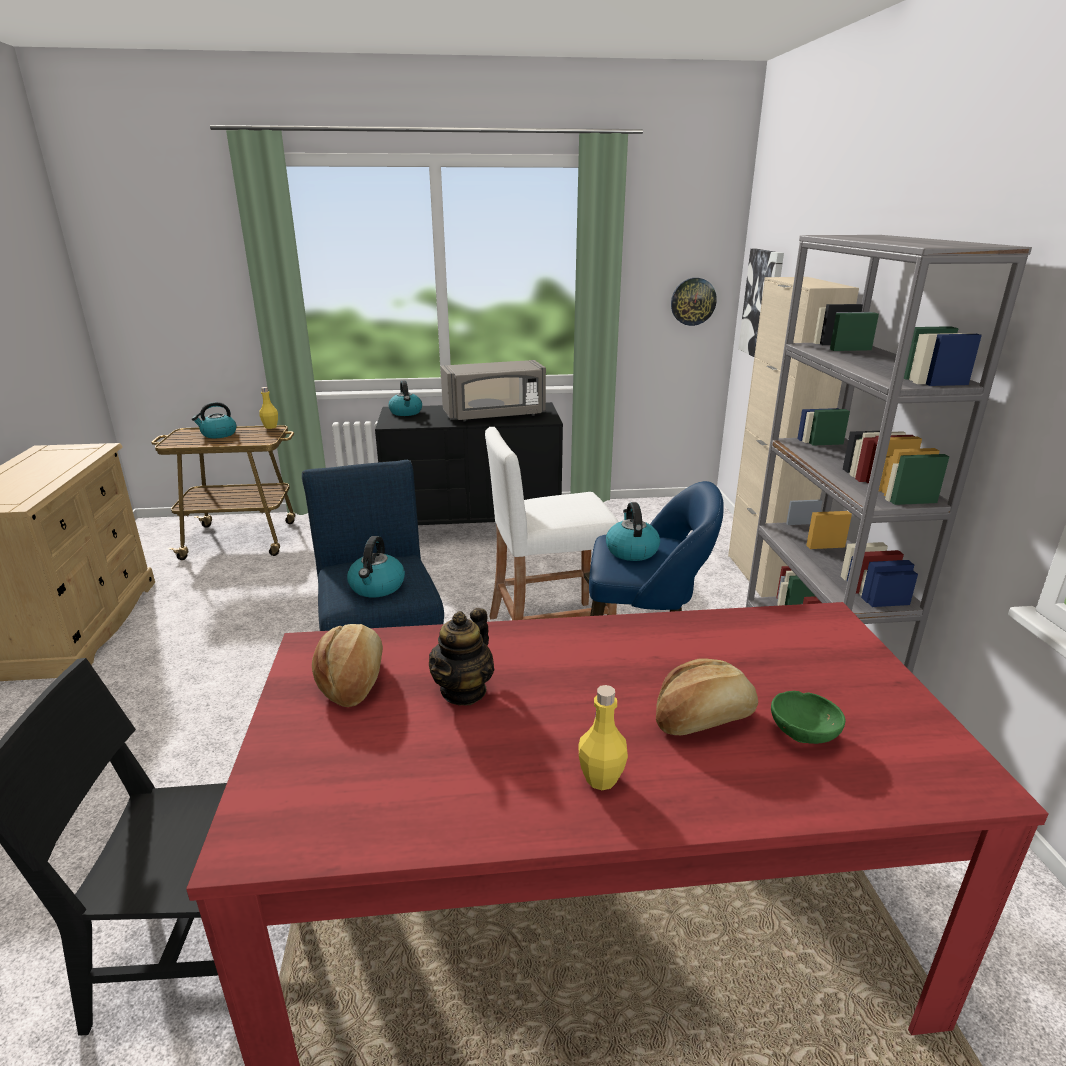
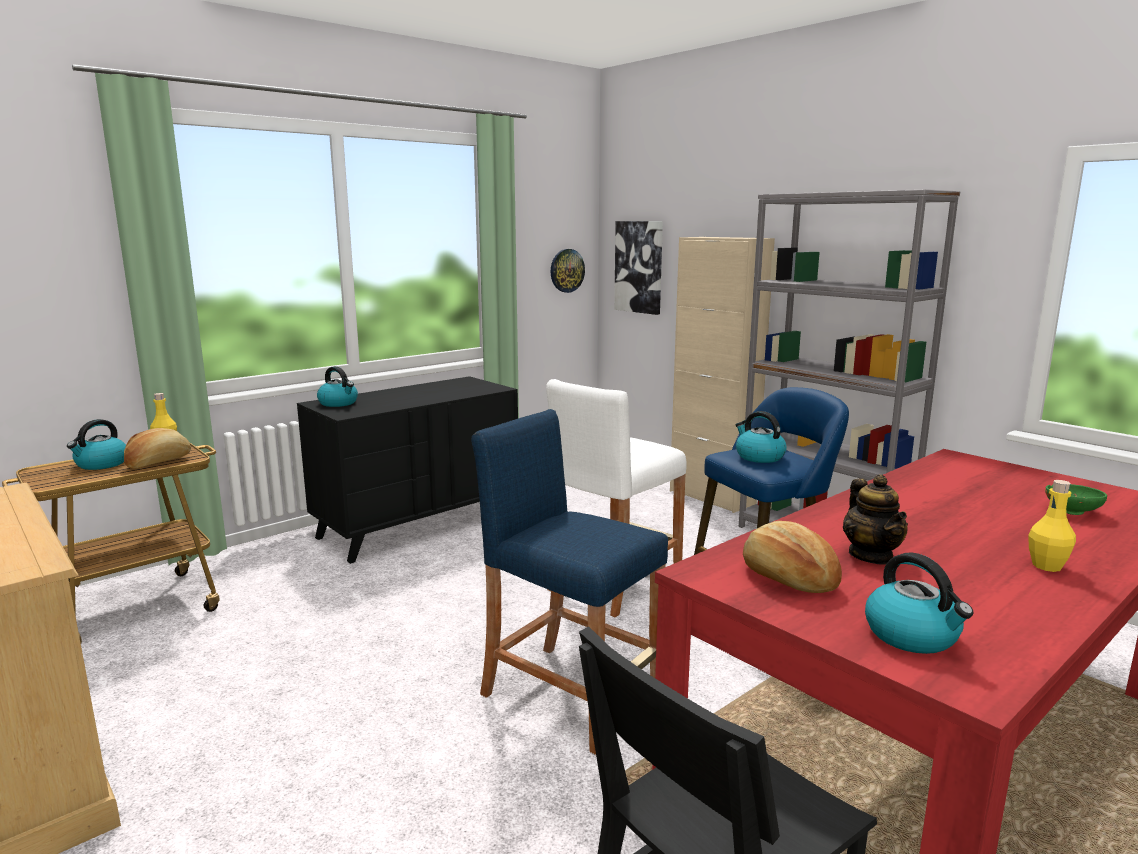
camera: 35 degrees left, 10 degrees down
kettle [347,536,405,597] -> kettle moved to [865,552,974,654]
grey microwave [440,360,546,422] -> none
bread [656,658,758,735] -> bread moved to [124,428,191,469]

